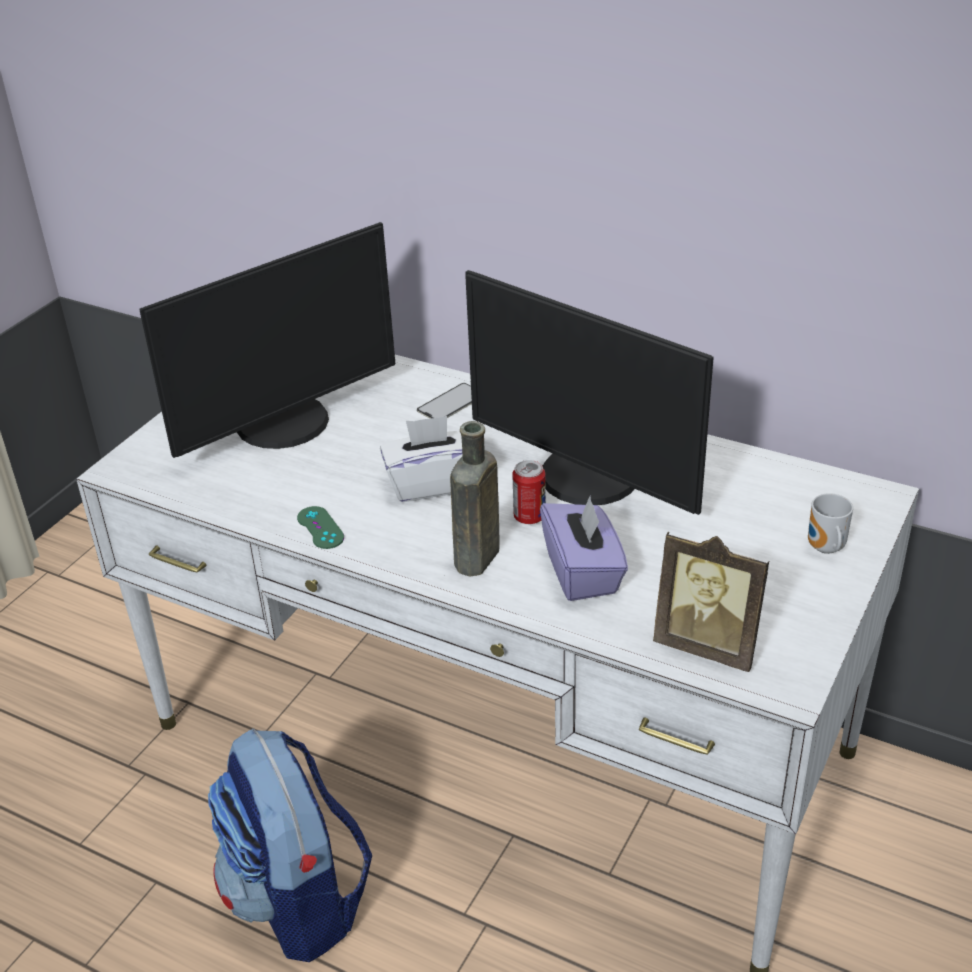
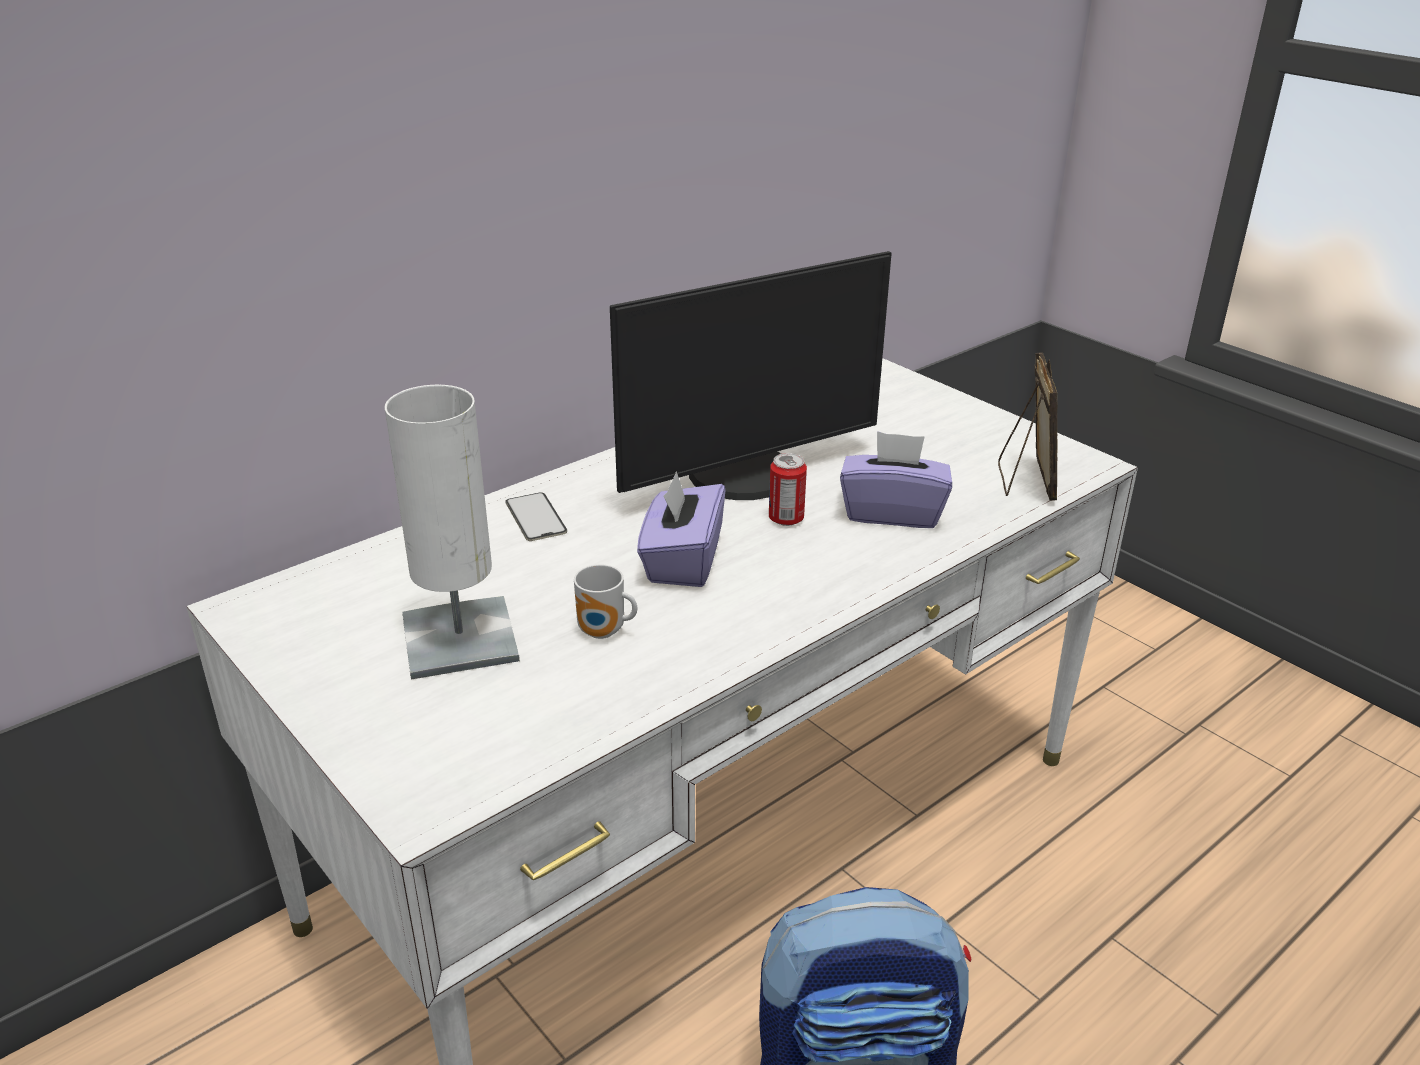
camera: 70 degrees left, 5 degrees down
monitor [139,222,395,458] -> white table lamp [385,385,520,679]
green game controller [297,506,344,549] -> none
white tissue box [380,416,463,502] -> purple tissue box [637,471,726,587]
brown bottle [450,421,499,577] -> none
picture frame [653,532,769,672] -> picture frame turned 45 degrees counterclockwise [998,352,1058,501]
mug [808,493,853,554] -> mug moved to [574,565,637,639]

